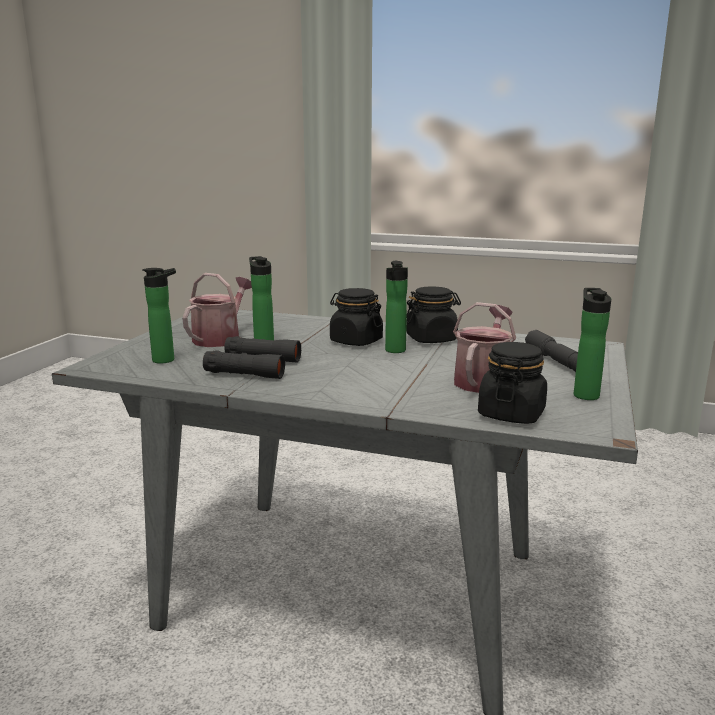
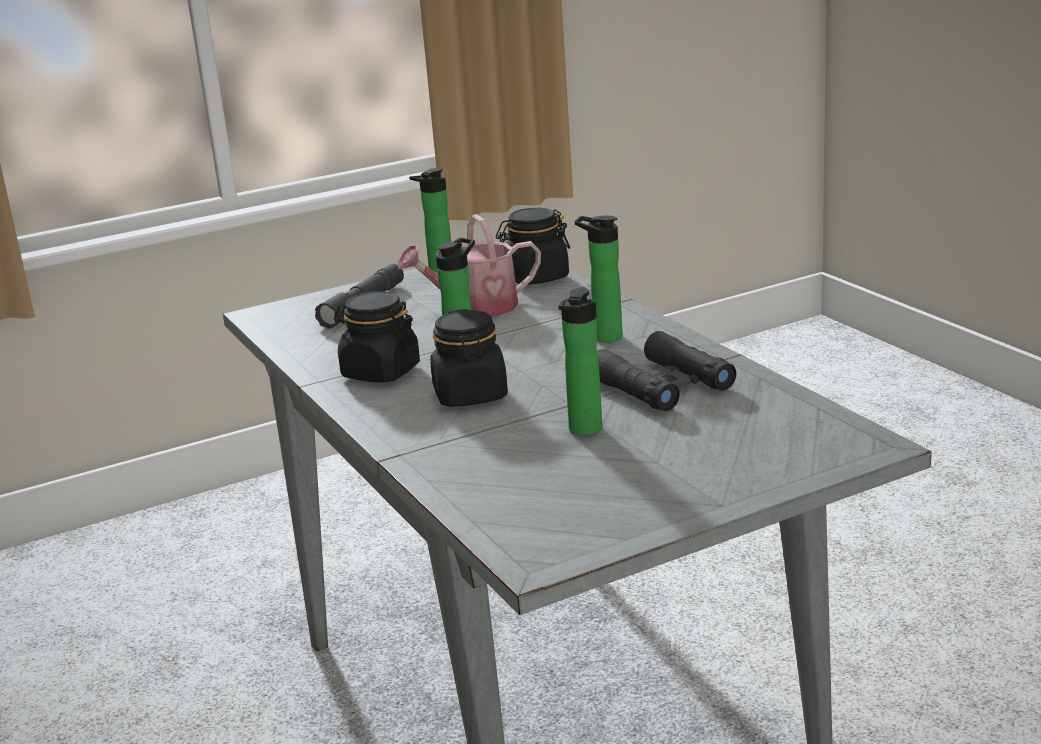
camera: 135 degrees left, 5 degrees up
bottle [142,268,176,364] -> bottle moved to [575,215,623,342]
watering can [182,273,252,347] -> none

